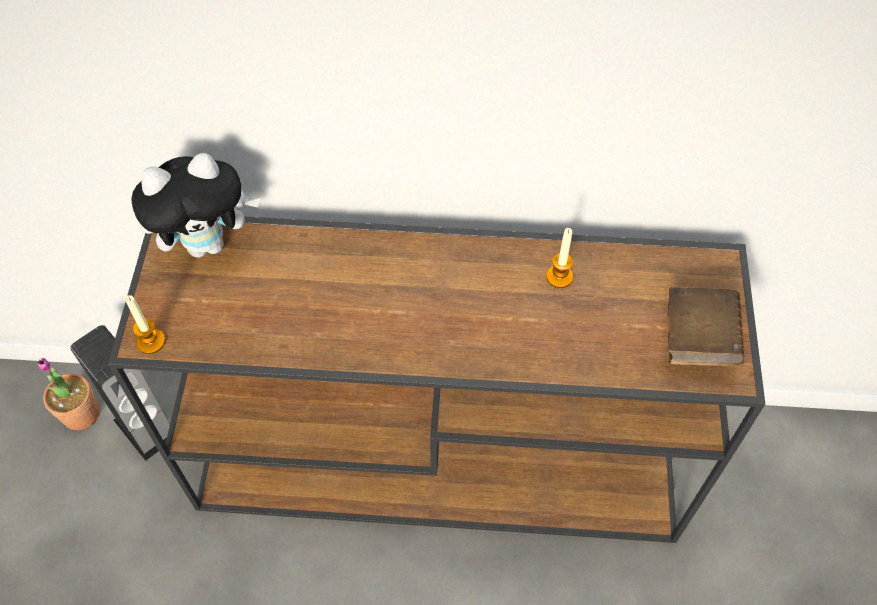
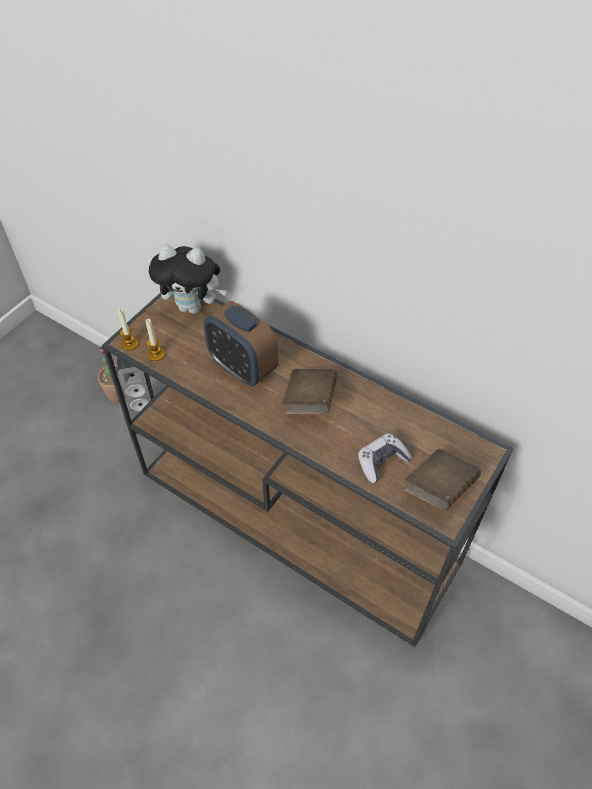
camera: 30 degrees right, 5 degrees down
candle [546,228,573,288] -> candle moved to [146,319,165,361]
none -> alarm clock [204,301,278,386]
none -> brown book [282,369,337,414]
none -> game controller [358,433,412,483]

